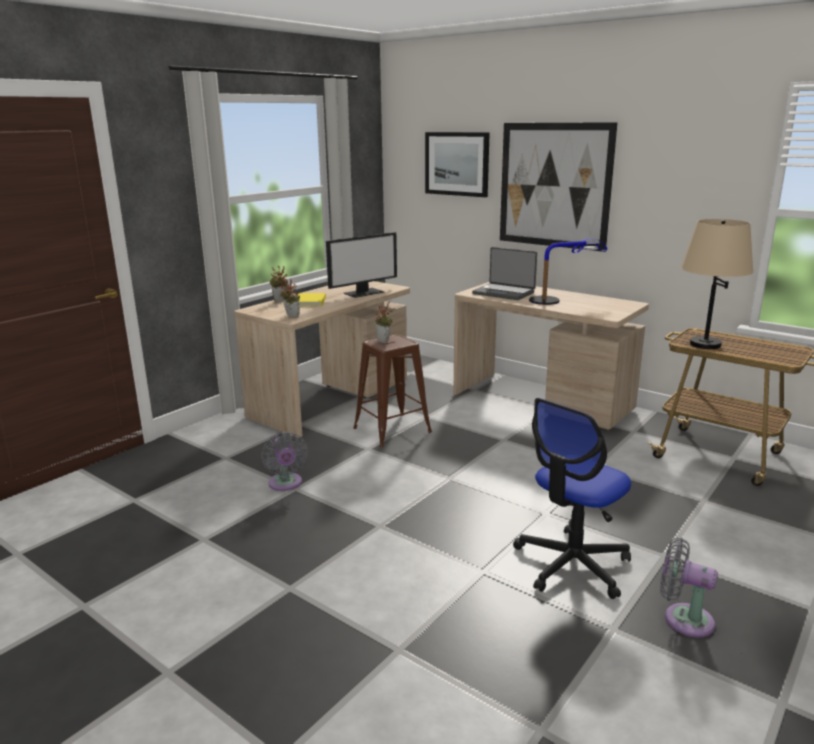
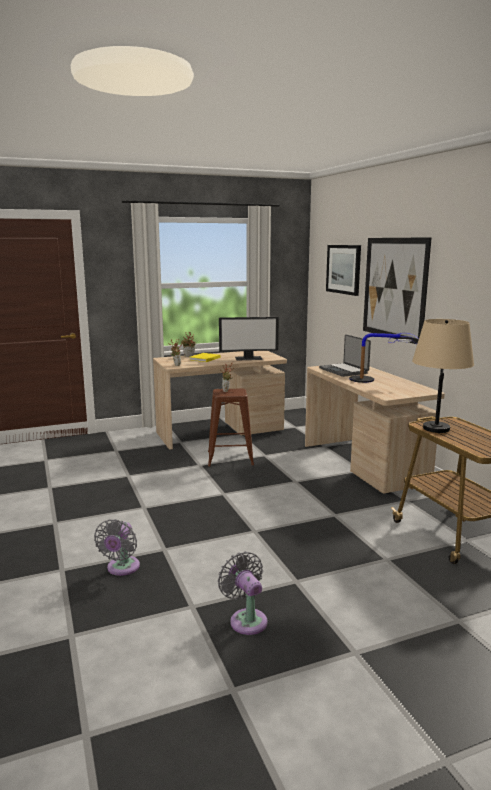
camera: 30 degrees right, 5 degrees down
grey fan [261,432,308,491] -> grey fan moved to [94,519,140,576]
office chair [513,398,631,599] -> none

